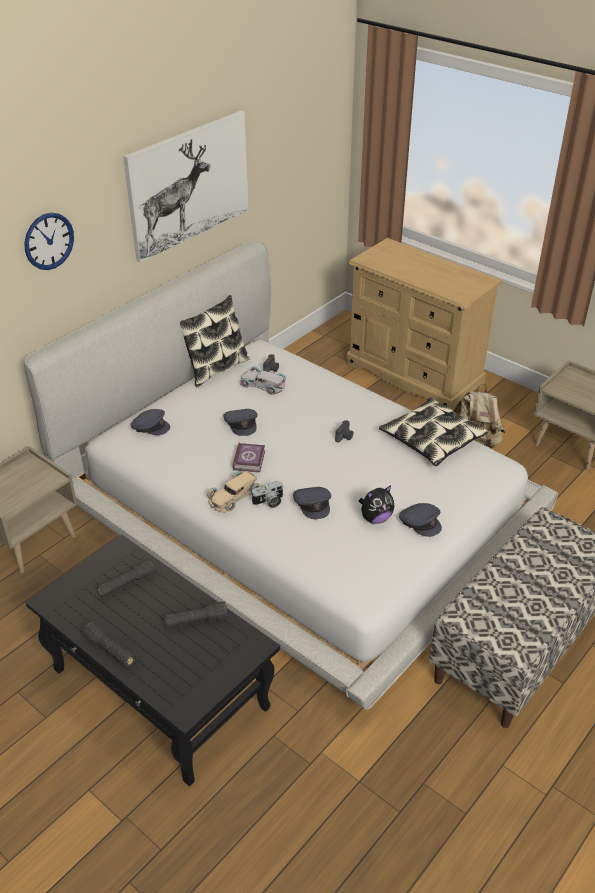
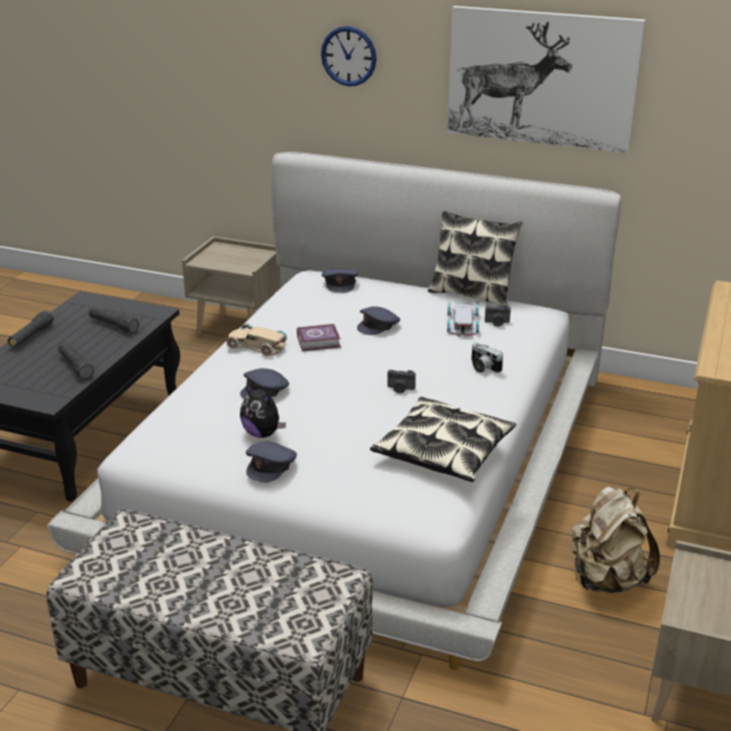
camera: 70 degrees right, 10 degrees down
camera [251,481,283,508] -> camera moved to [471,343,503,373]

